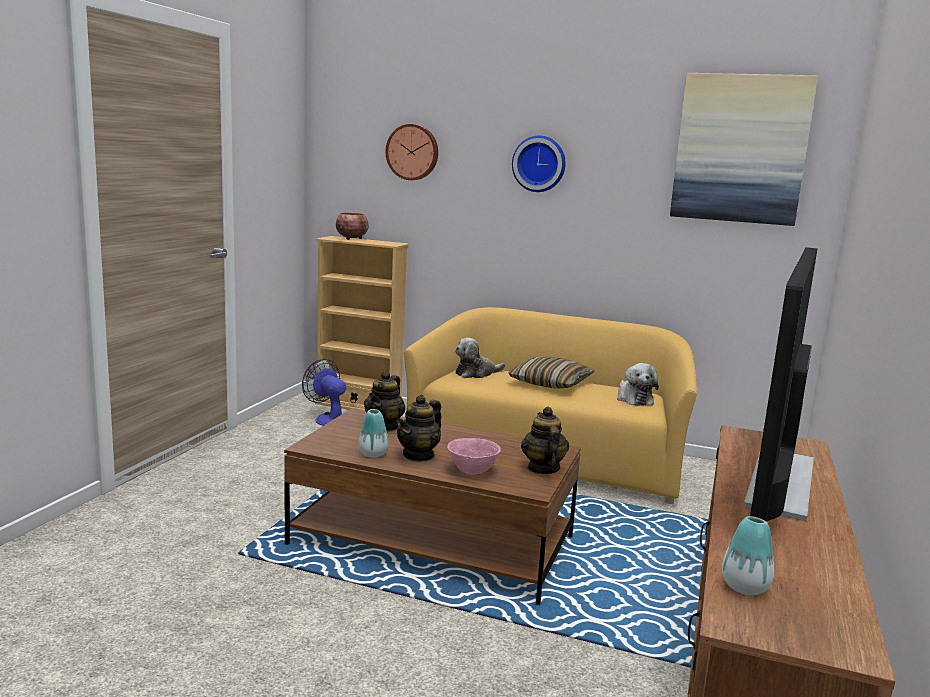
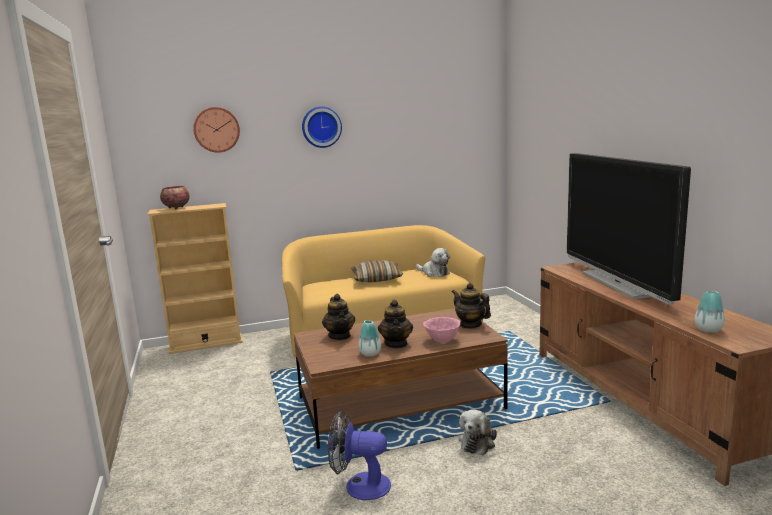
camera: 35 degrees left, 0 degrees up
fan [302,359,346,426] -> fan moved to [328,411,391,500]
plush toy [455,338,505,378] -> plush toy moved to [459,409,497,455]
picture [670,73,818,226] -> none

